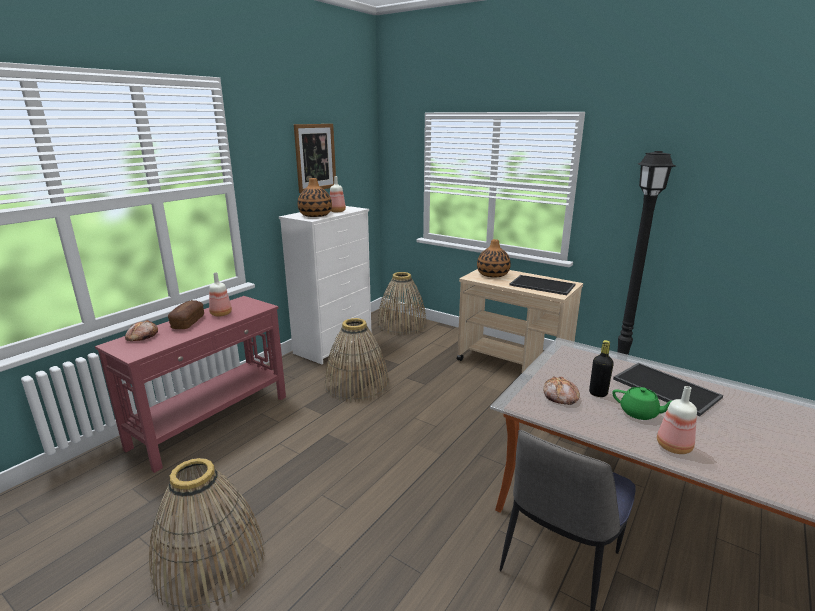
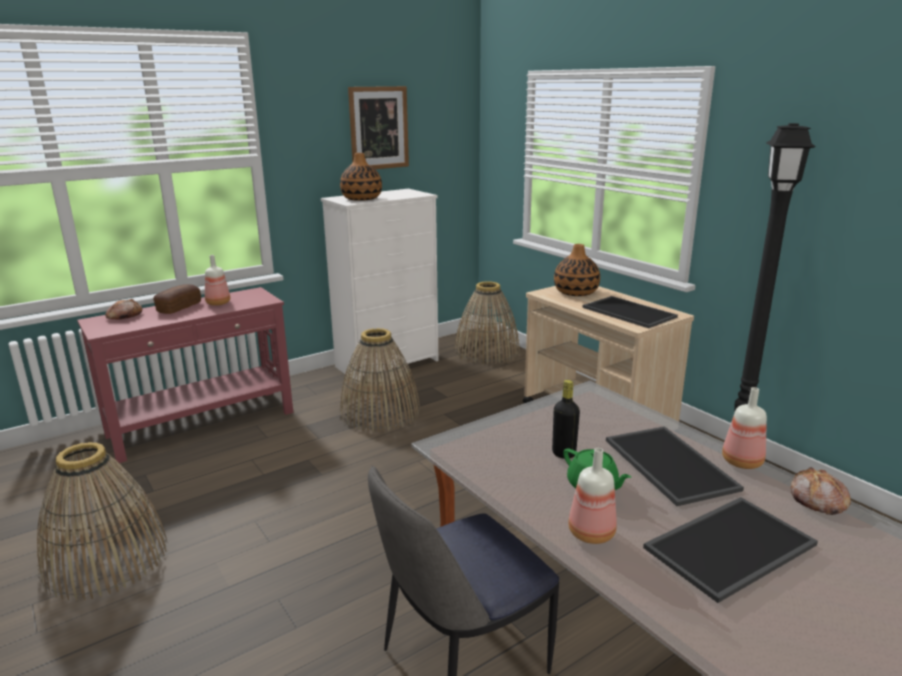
camera: 20 degrees right, 0 degrees up
bottle [330,176,346,212] -> bottle moved to [722,387,767,469]
bread [543,376,580,405] -> bread moved to [791,467,851,515]
none -> tray [643,497,818,603]

